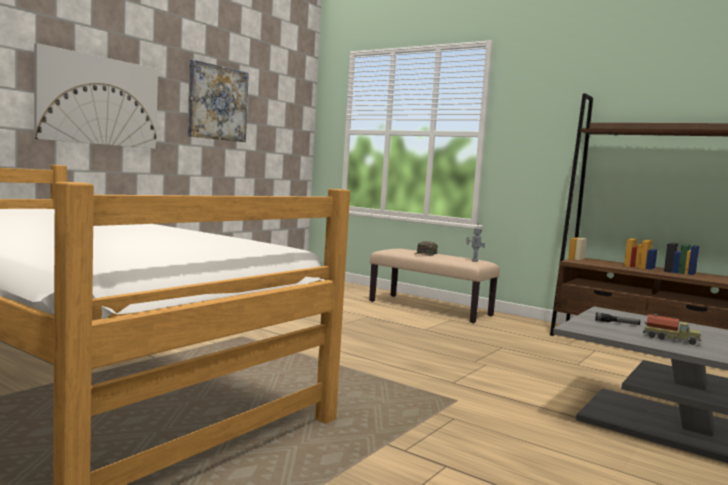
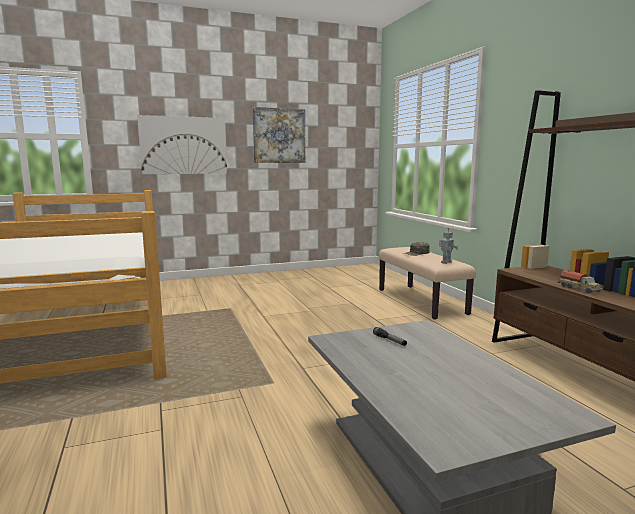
camera: 35 degrees right, 5 degrees up
toy truck [643,314,702,345] -> toy truck moved to [558,270,602,294]

